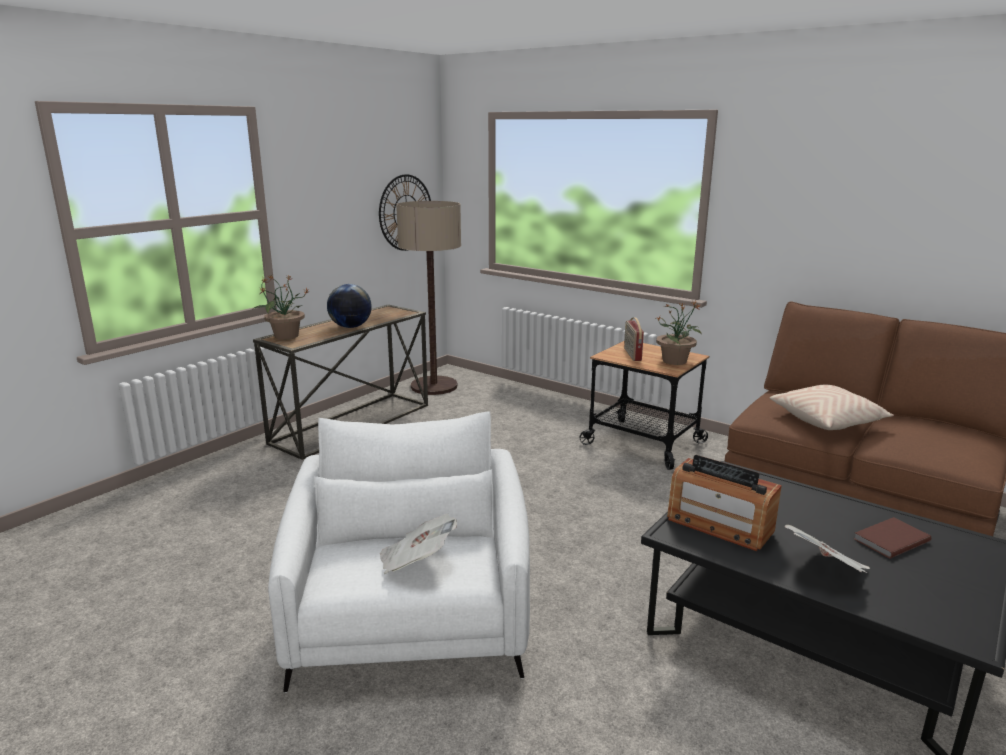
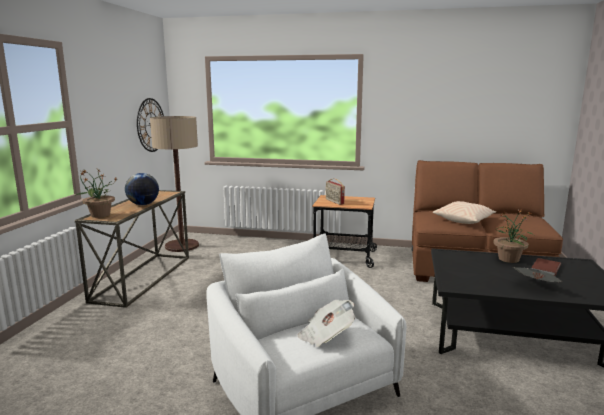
camera: 25 degrees left, 5 degrees down
potted plant [656,301,702,365] -> potted plant moved to [493,210,535,263]
radio [667,455,782,551] -> none

